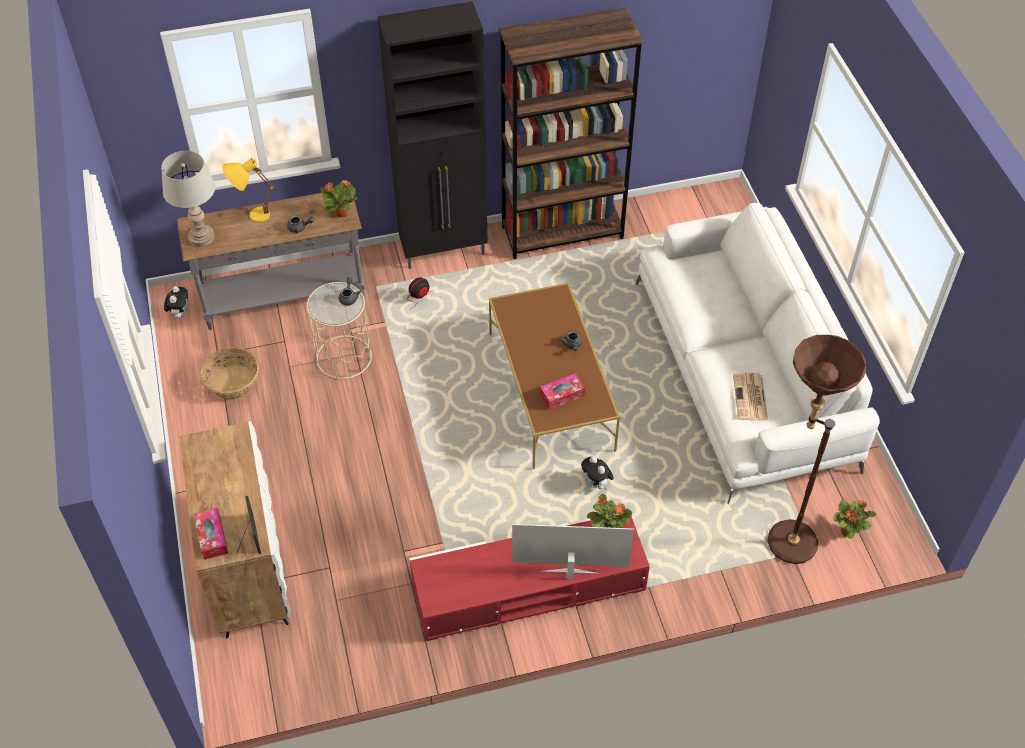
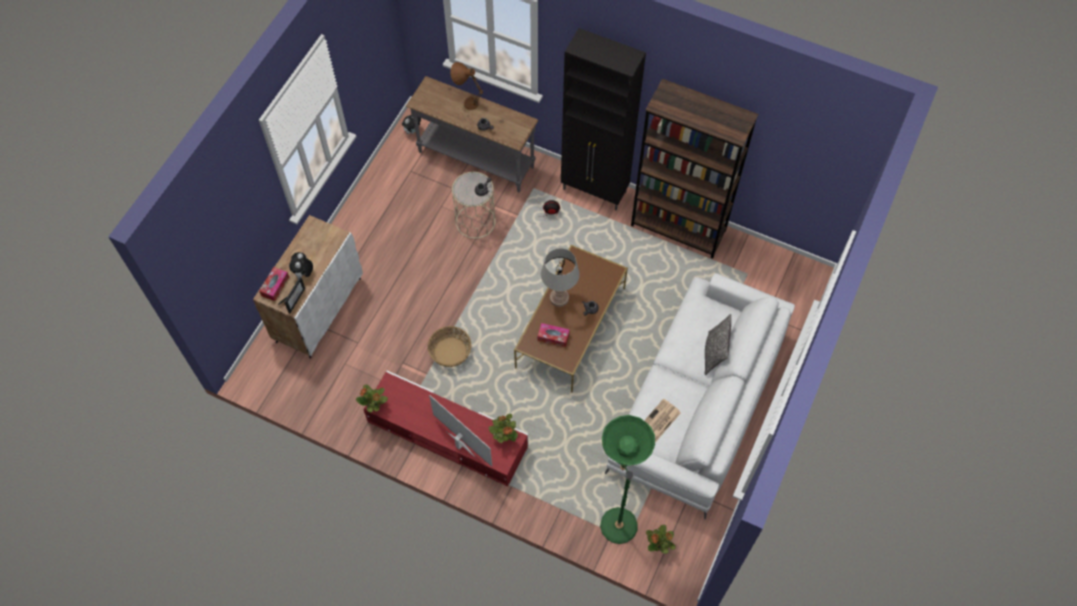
camera: 40 degrees right, 10 degrees up
grey table lamp [161,151,215,247] -> grey table lamp moved to [541,248,580,307]
basket [200,347,259,400] -> basket moved to [428,326,471,367]
yellow table lamp [222,158,274,222] -> brown table lamp [450,62,484,110]
potted plant [320,180,357,217] -> potted plant moved to [356,384,388,413]
plush toy [581,456,614,490] -> plush toy moved to [289,252,313,278]
brown floor lamp [767,335,866,564] -> green floor lamp [600,415,655,544]
none -> pillow [704,314,731,375]

